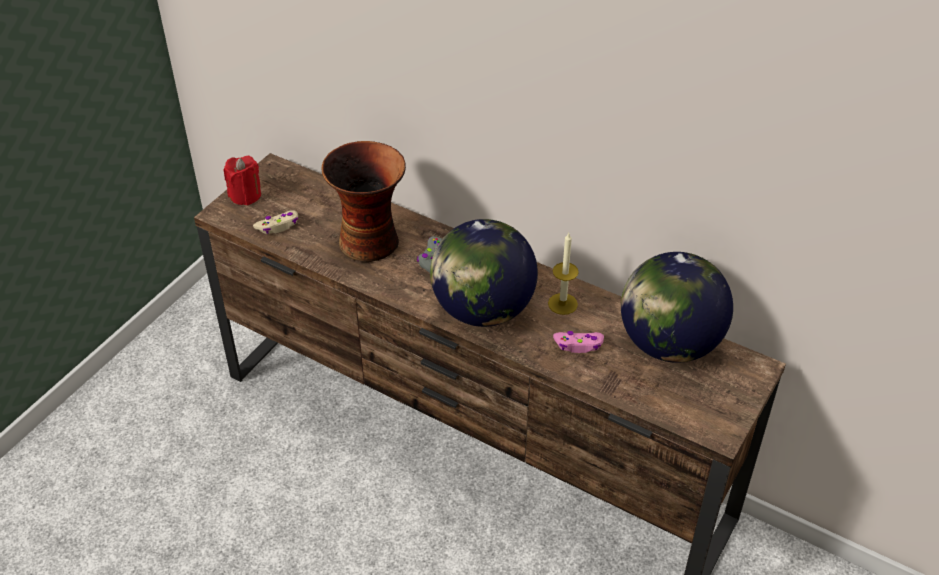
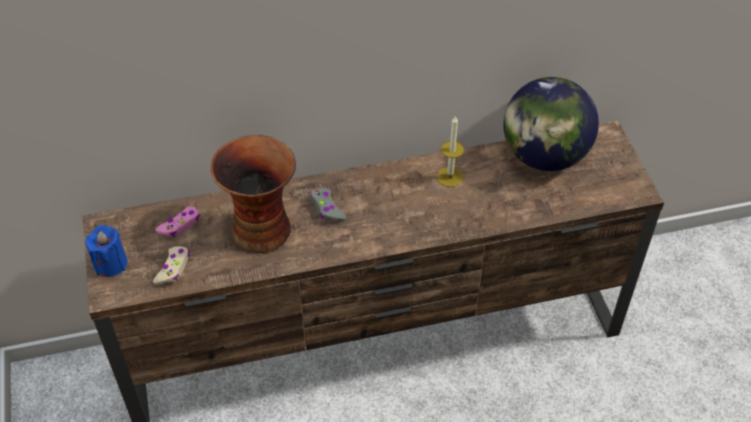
camera: 45 degrees left, 5 degrees up
red candle [224,156,261,205] -> blue candle [85,225,128,277]
globe [430,219,538,327] -> none
pink game controller [553,331,604,353] -> pink game controller moved to [156,206,200,237]

